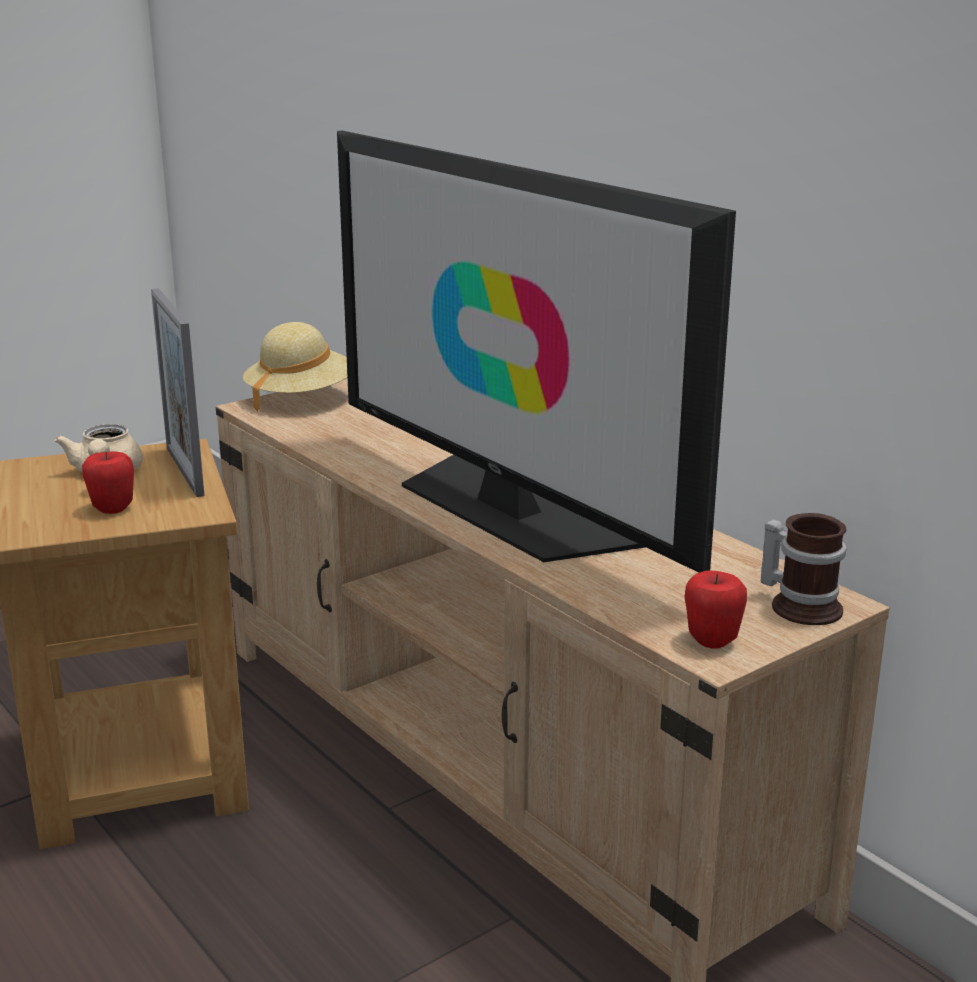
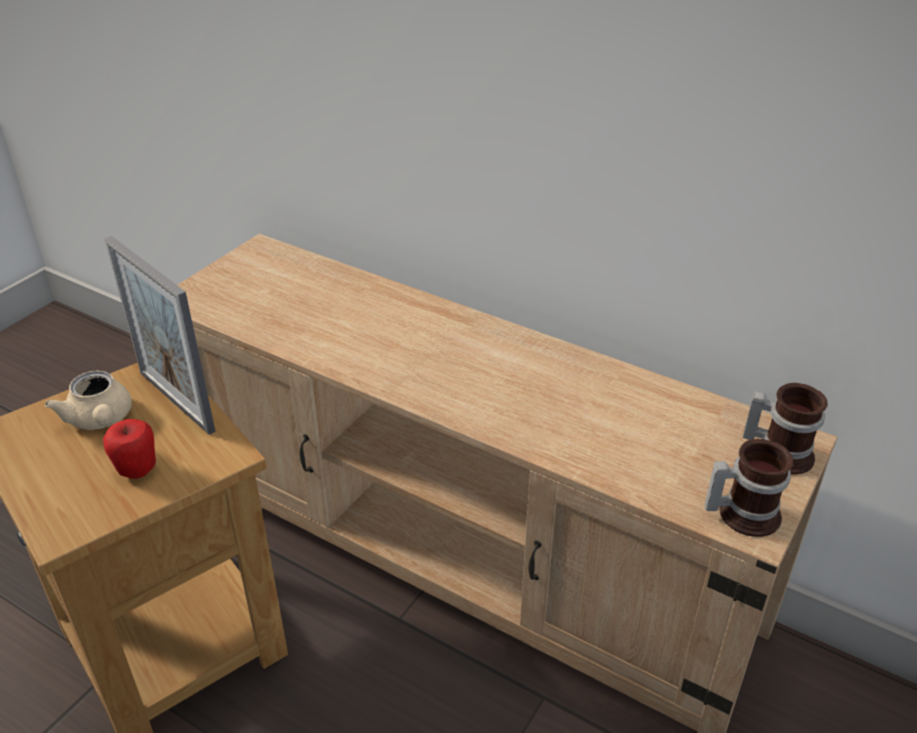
camera: 20 degrees left, 15 degrees up
beige hat [243,322,347,412] -> none
television [337,131,736,573] -> none
apple [684,571,747,649] -> mug [705,439,794,537]

